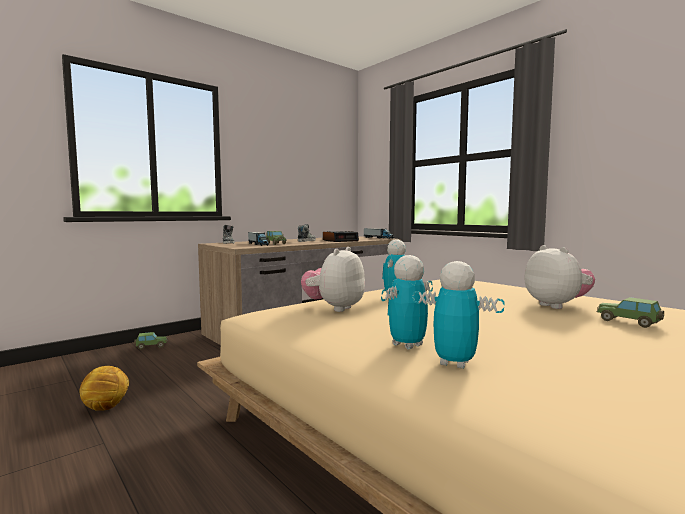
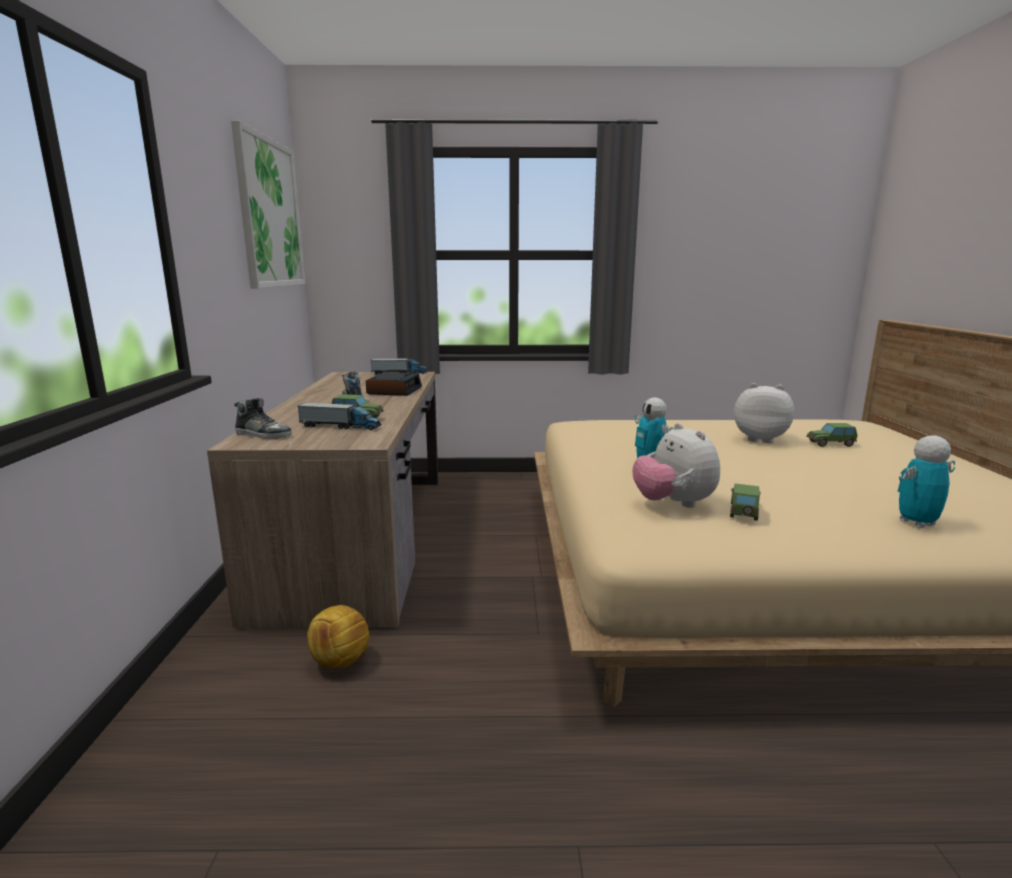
camera: 50 degrees left, 10 degrees up
football [79,366,129,411] -> football moved to [307,605,369,668]
toy car [134,332,168,349] -> toy car moved to [730,483,761,521]
toy robot [381,255,433,350] -> none
none -> picture [231,120,305,288]

